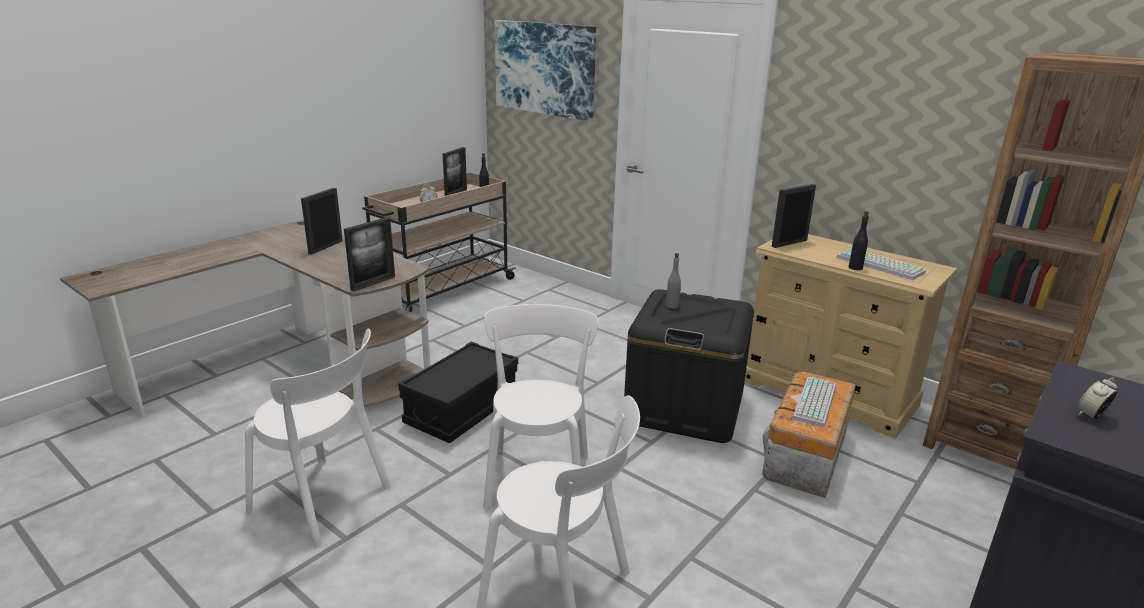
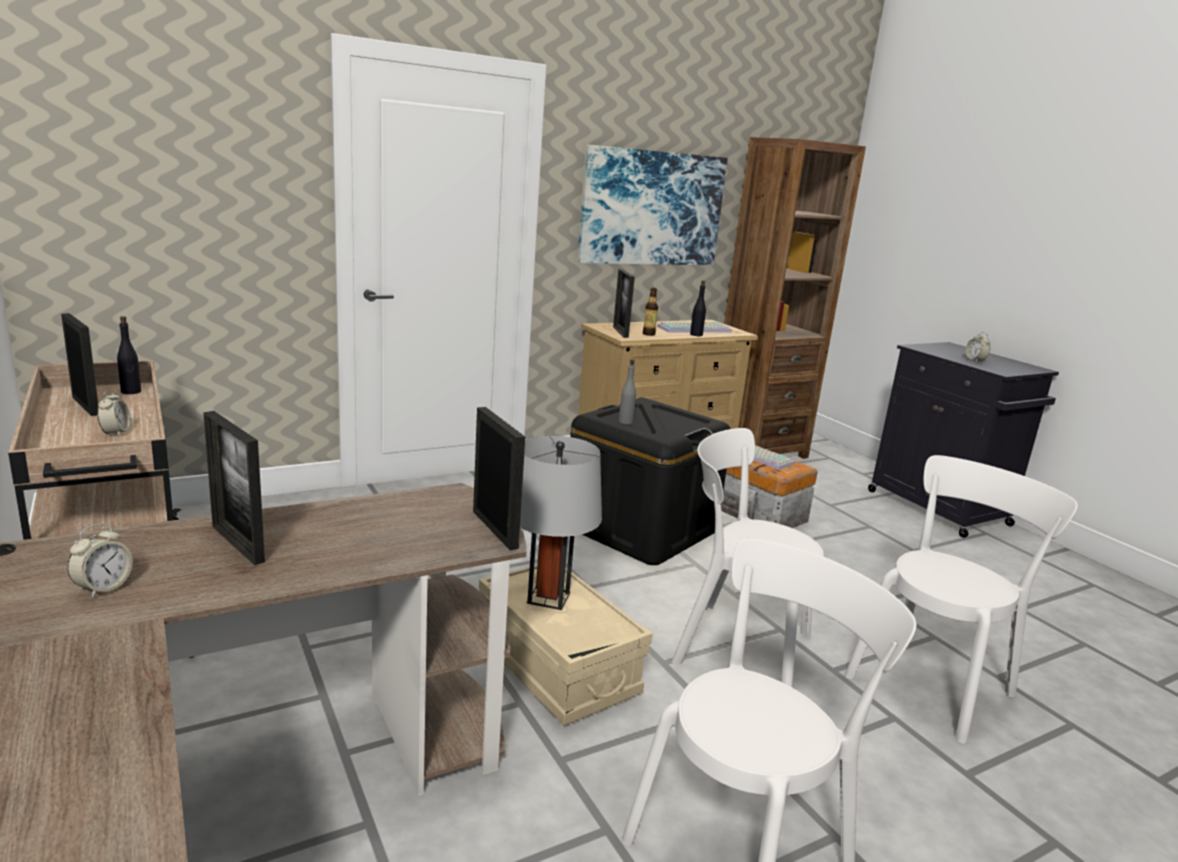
camera: 70 degrees left, 5 degrees down
black storage box [398,341,518,443] -> beige storage box [479,565,653,726]
picture [495,20,596,121] -> picture moved to [577,145,728,265]
none -> alarm clock [67,524,133,598]
none -> grey table lamp [520,436,602,610]
none -> bottle [643,288,658,336]

